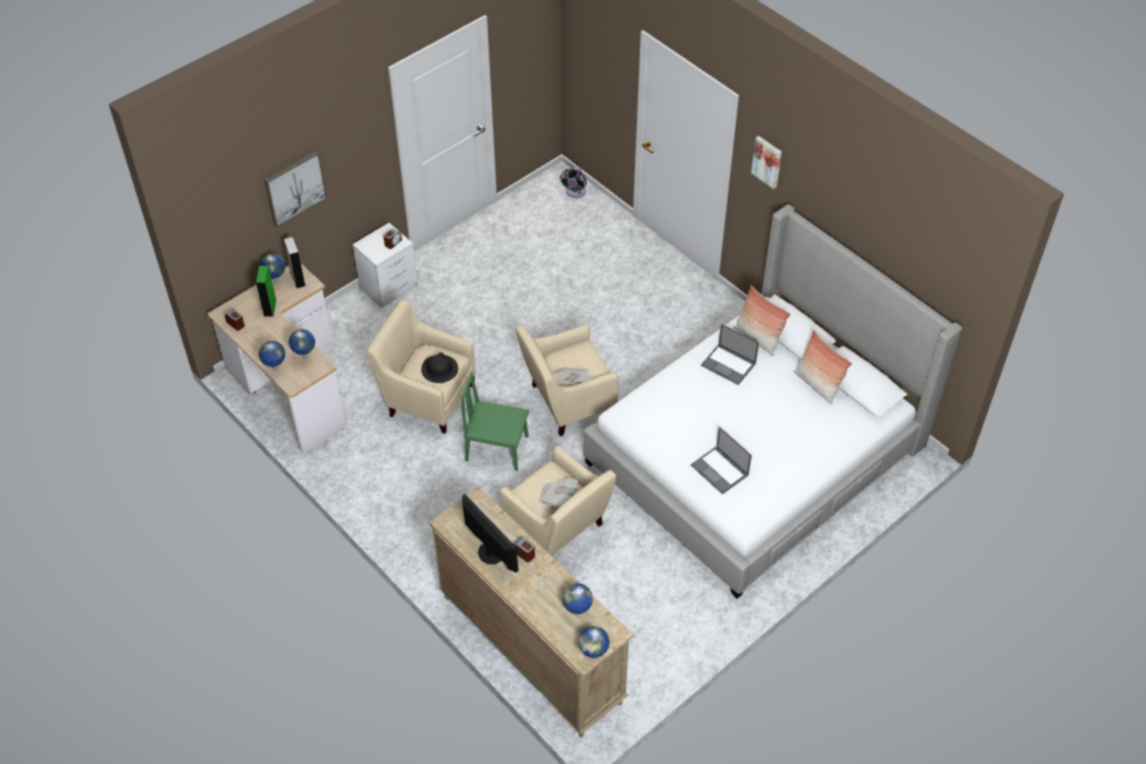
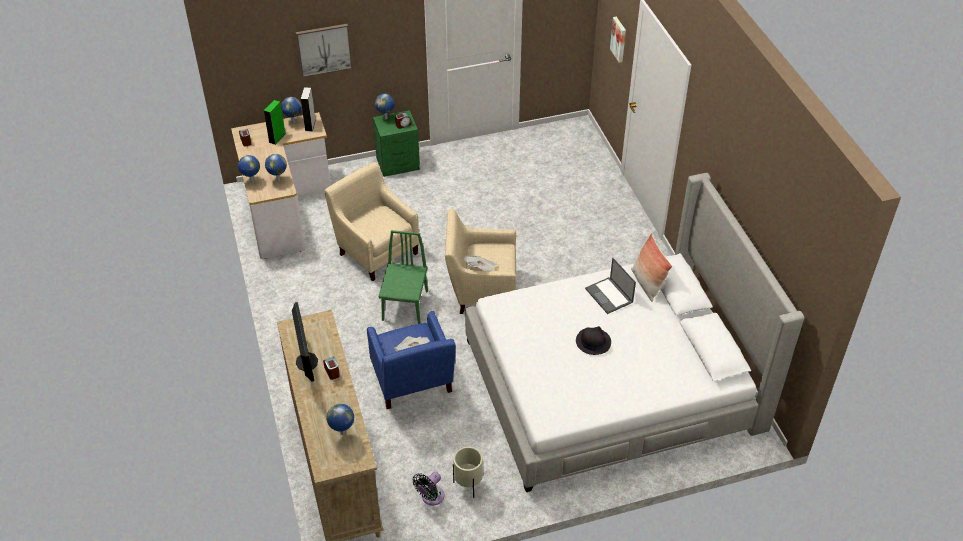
camera: 25 degrees right, 5 degrees down
white nightstand [352,223,417,308] -> green nightstand [373,110,420,177]
black hat [421,352,458,383] -> black hat moved to [576,326,611,355]
green chair [462,372,529,471] -> green chair turned 60 degrees clockwise [379,230,428,324]
beige armchair [499,446,616,556] -> blue armchair [367,311,456,409]
black fan [560,166,587,198] -> black fan moved to [412,472,445,505]
globe [578,626,610,659] -> globe moved to [375,93,395,120]
laptop [691,427,752,494] -> none
picture [751,136,782,189] -> picture moved to [610,17,626,63]
pillow [793,330,852,404] -> none
none -> beige planter [453,447,483,498]

